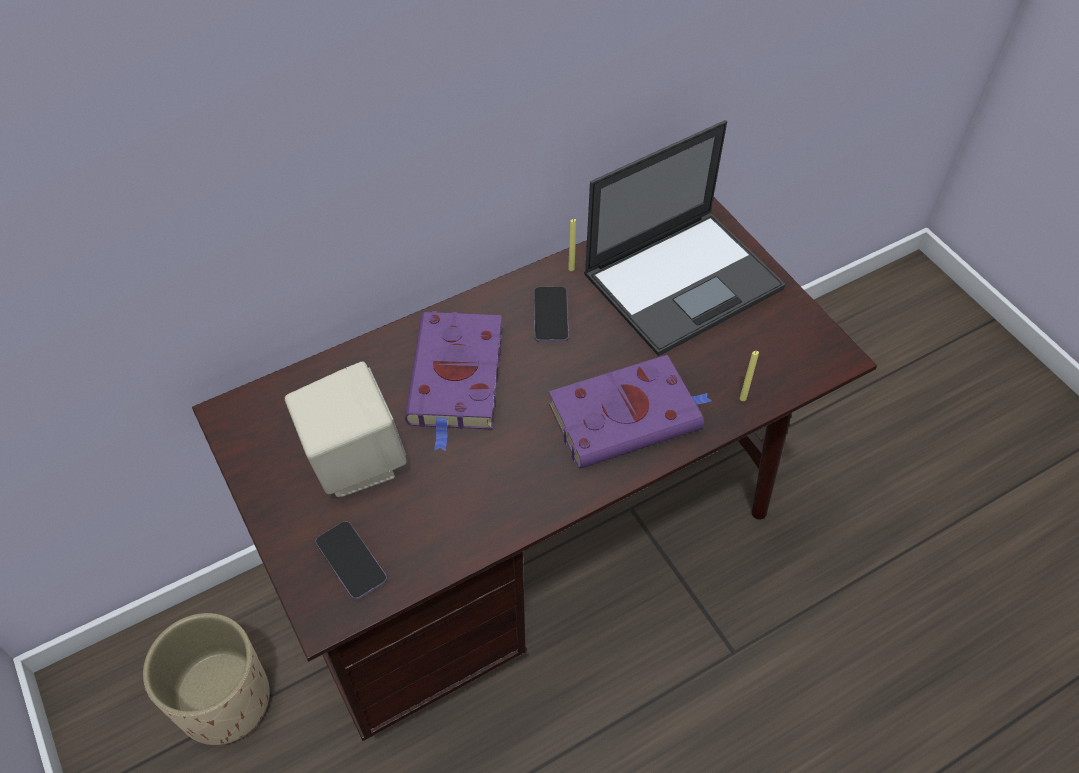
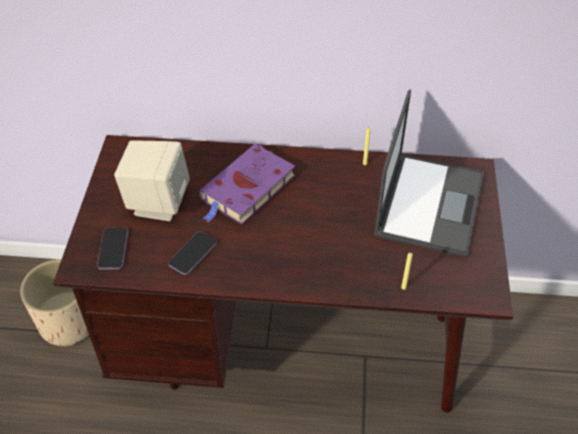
camera: 35 degrees right, 5 degrees down
phone [534,287,569,342] -> phone moved to [168,231,217,275]
purple book [549,355,712,469] -> none
laptop [584,120,786,356] -> laptop turned 75 degrees counterclockwise [373,89,484,258]

